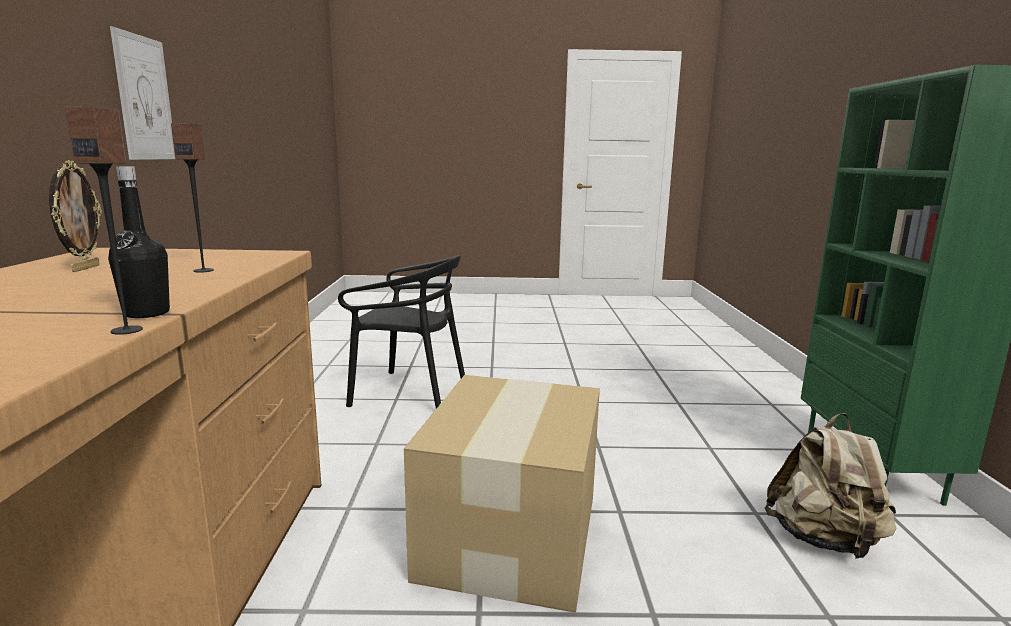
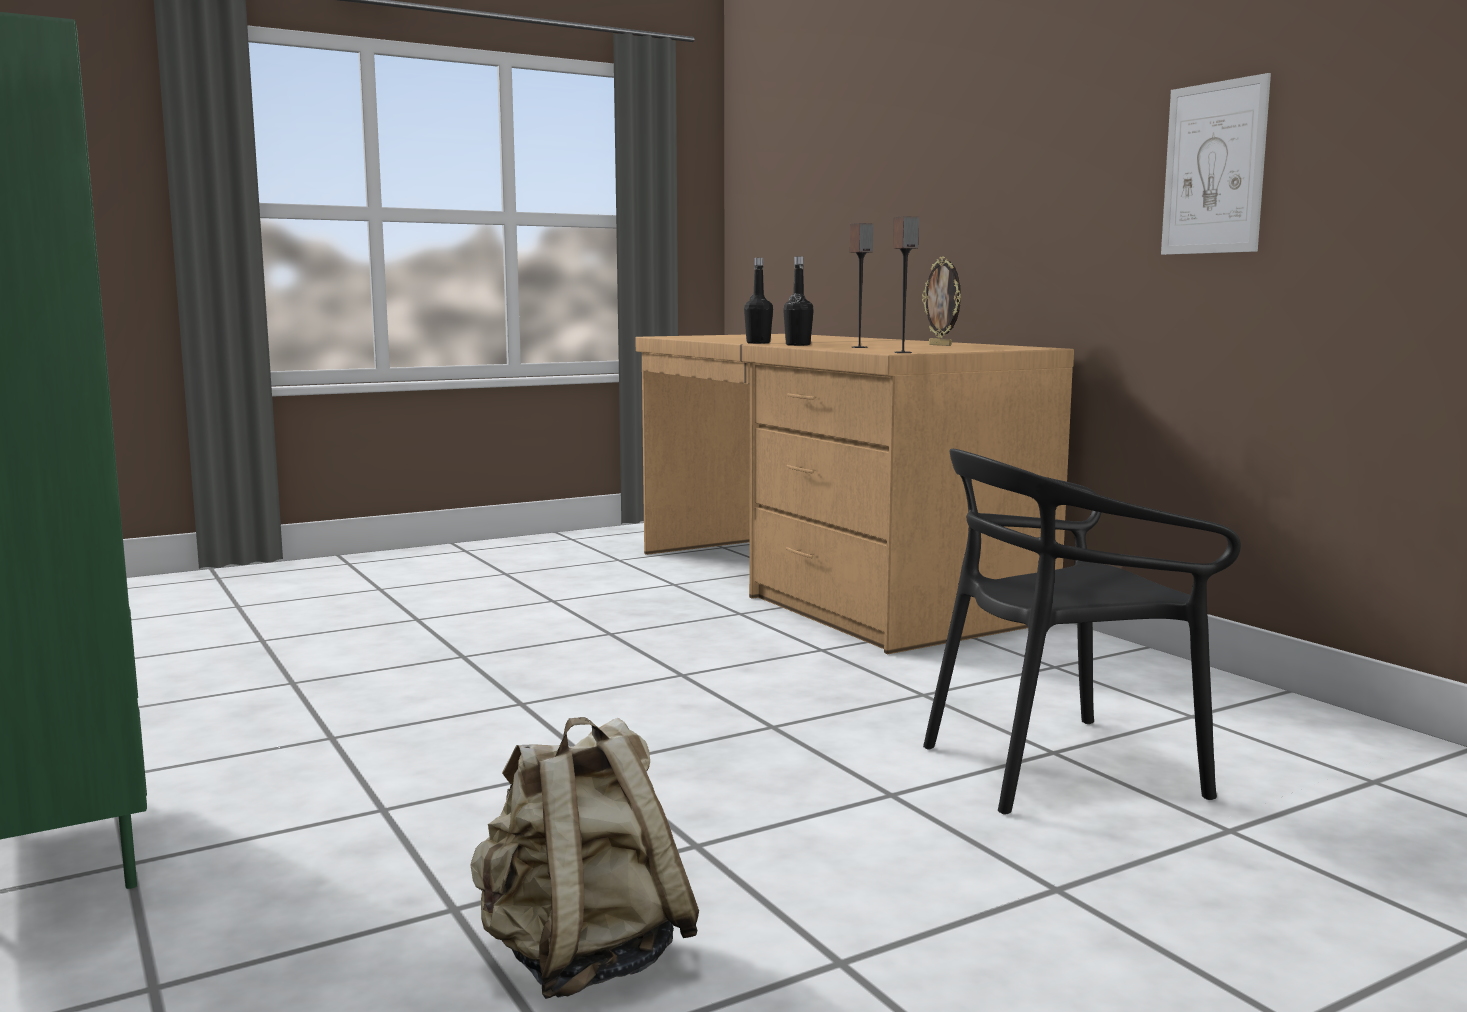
camera: 150 degrees right, 5 degrees down
speaker [65,107,143,335] -> speaker moved to [893,216,919,353]
cardboard box [404,375,600,613] -> none
beige backpack [765,413,897,559] -> beige backpack moved to [470,717,699,999]
none -> black bottle [783,256,814,346]

